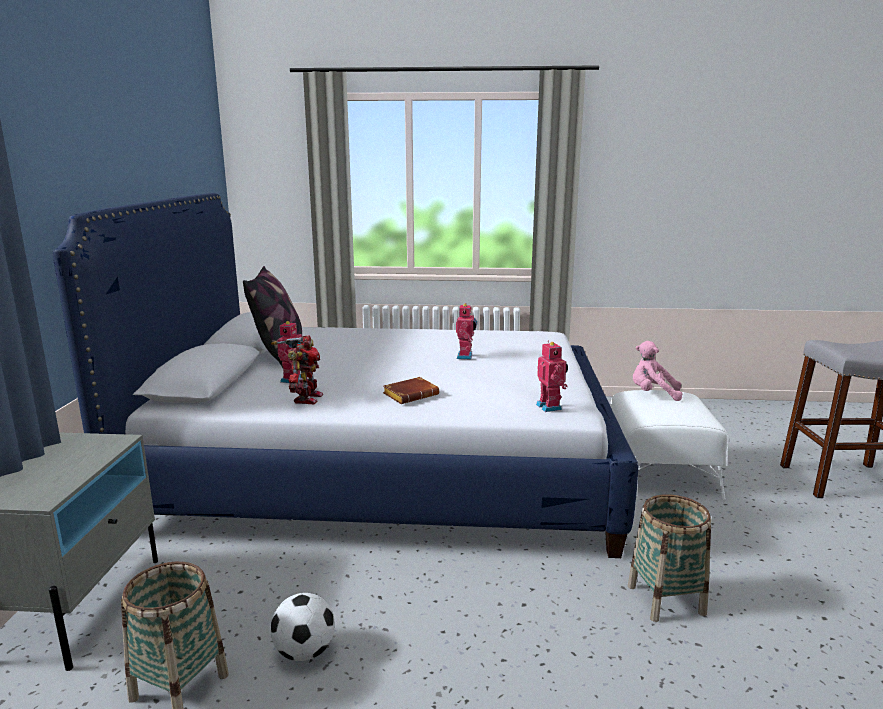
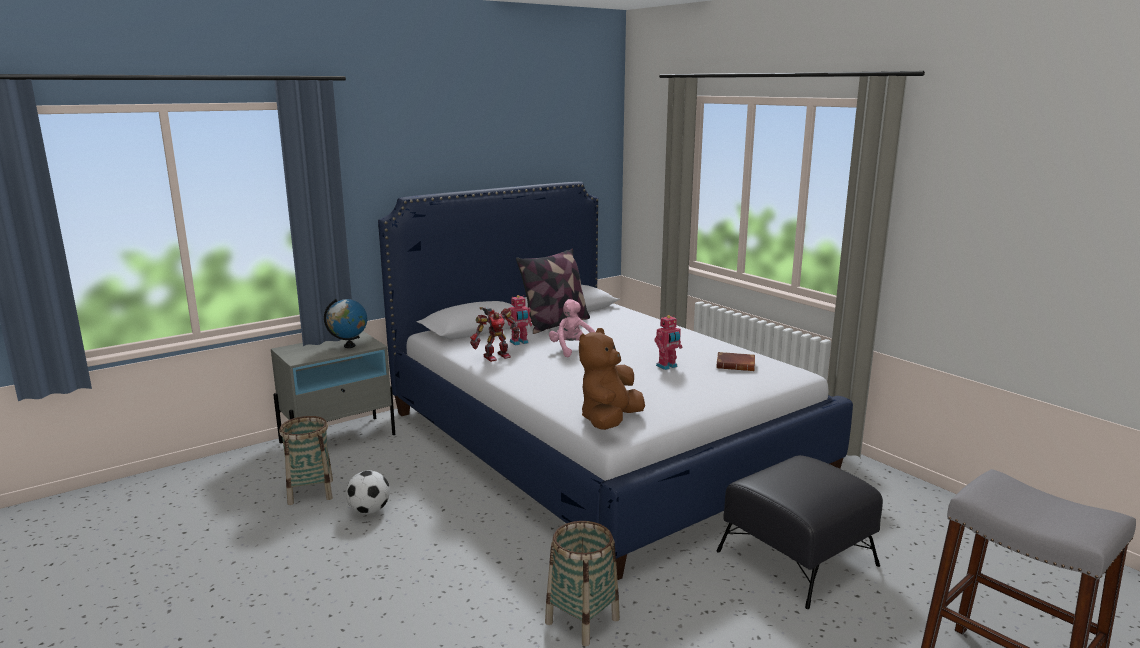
camera: 50 degrees right, 0 degrees up
brown book [383,377,439,404] -> brown book moved to [716,352,755,371]
toy robot [536,341,568,412] -> brown plush toy [579,328,645,430]
white ottoman [610,390,728,500] -> black ottoman [716,455,883,609]
pink plush toy [633,341,682,401] -> pink plush toy moved to [549,299,595,358]
none -> globe [324,299,367,348]

